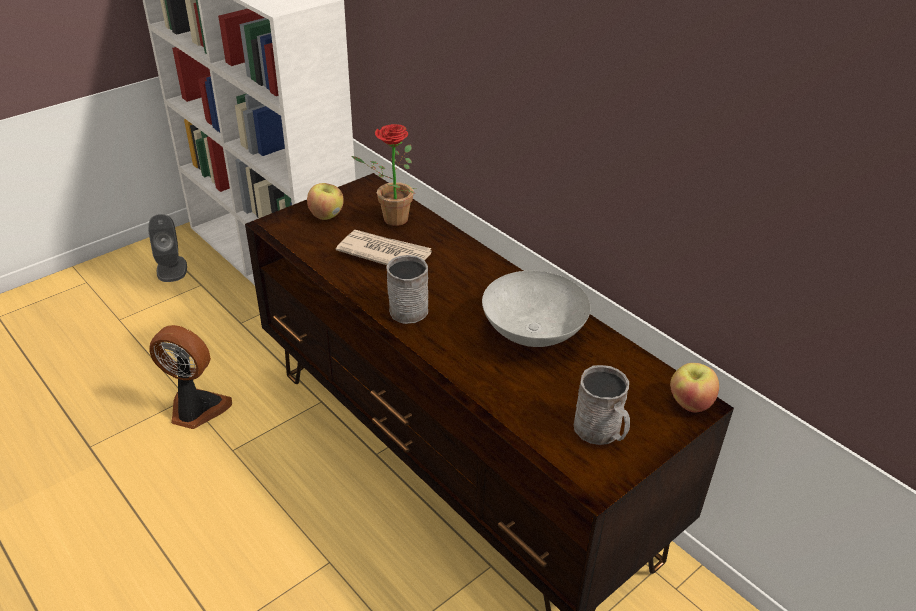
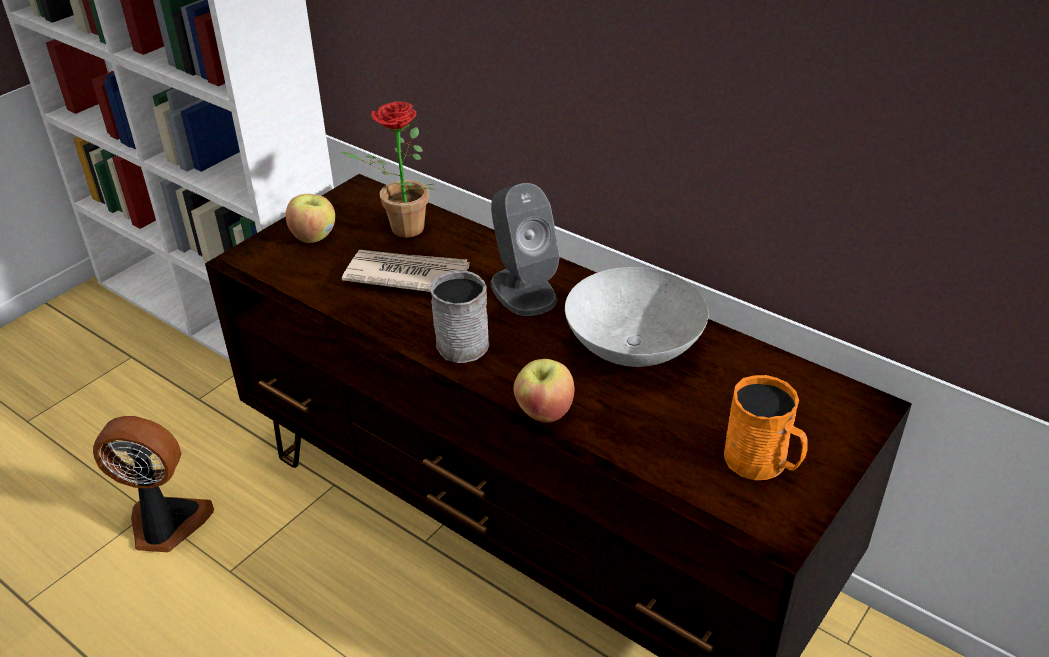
camera: 10 degrees left, 0 degrees up
grey speaker [148,214,187,282] -> grey speaker moved to [491,183,560,316]
grey mug [574,365,630,445] -> orange mug [724,375,808,480]
apple [670,363,719,412] -> apple moved to [513,359,574,423]

